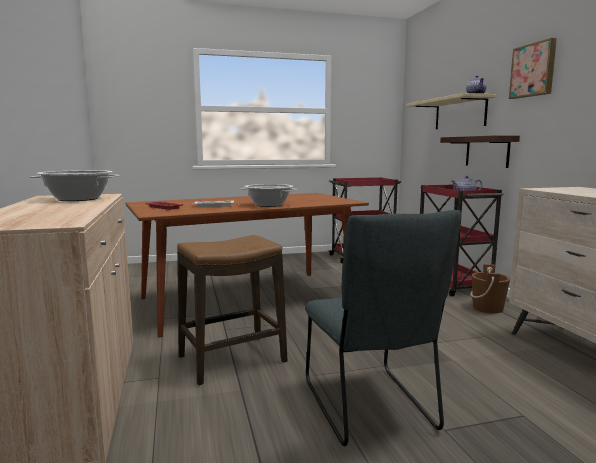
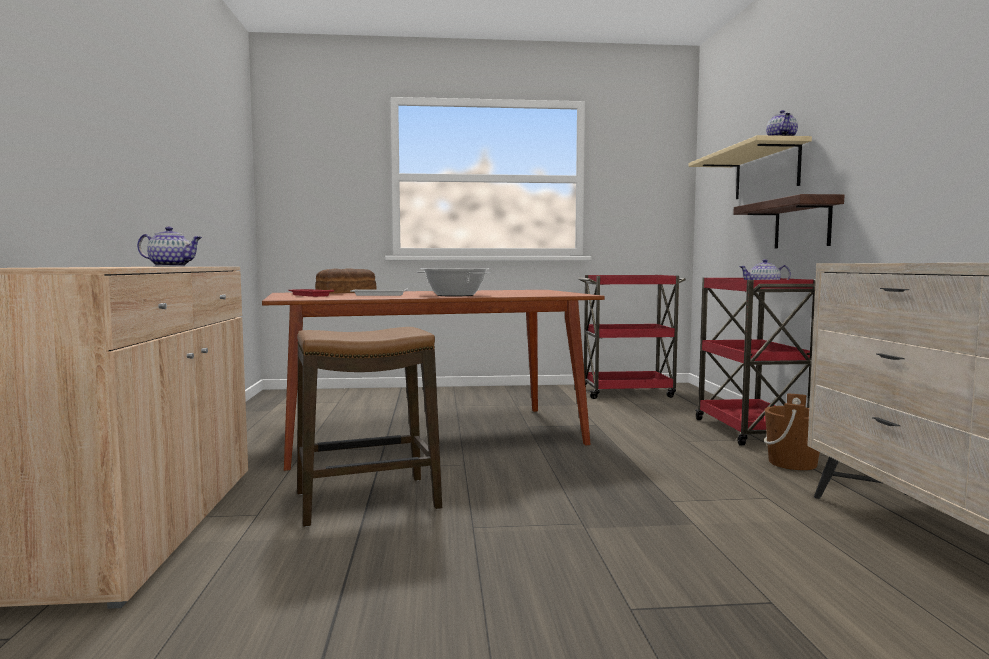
camera: 10 degrees right, 5 degrees down
cooking pot [30,170,120,201] -> teapot [137,226,202,267]
grey chair [305,210,461,446] -> none
picture [509,38,557,99] -> none
none -> bread [315,268,376,294]

